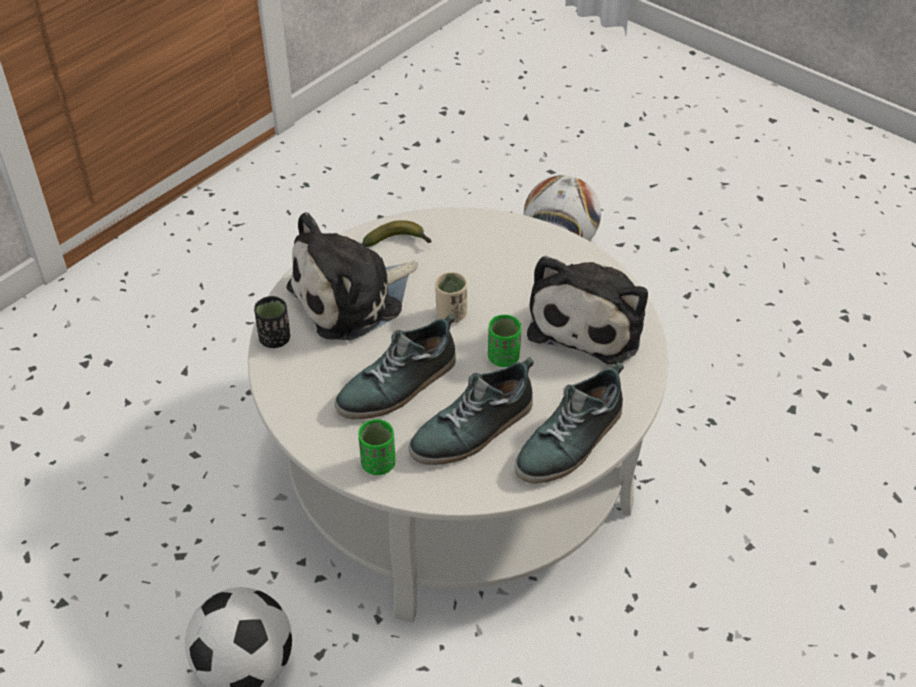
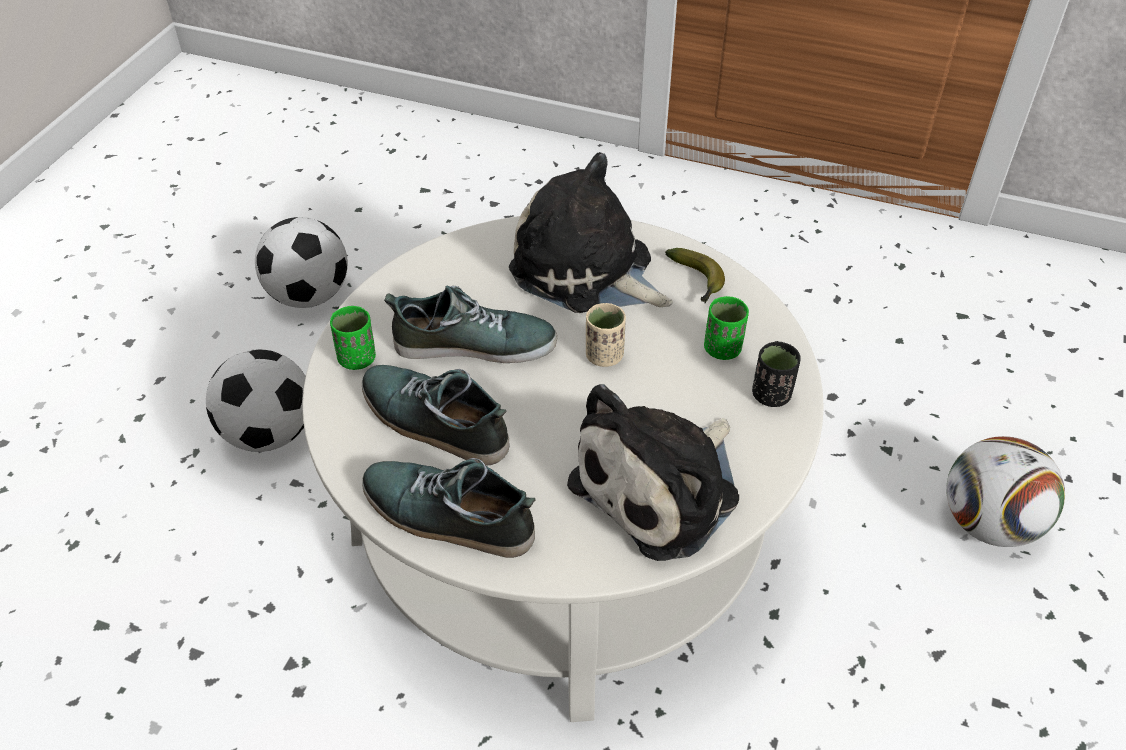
camera: 70 degrees right, 0 degrees up
black cup [254,296,290,348] -> black cup moved to [752,341,801,407]
shoe [334,314,456,419] -> shoe turned 150 degrees clockwise [384,285,557,363]
green cup [488,315,521,367] -> green cup moved to [704,296,749,360]
plush toy [527,256,648,364] -> plush toy turned 45 degrees counterclockwise [567,384,739,561]
none -> football [255,217,348,308]

